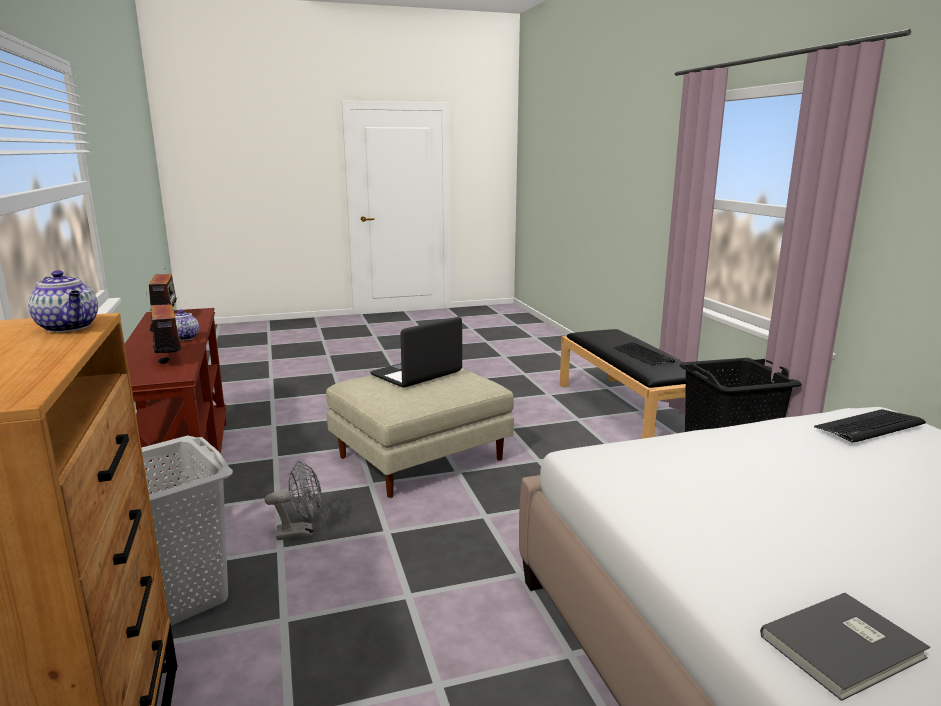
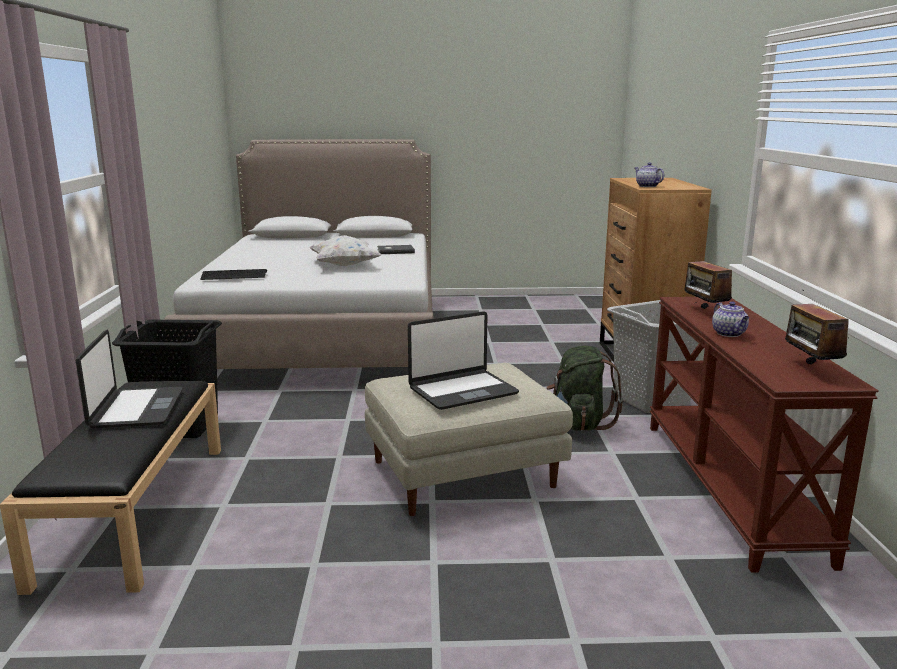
camera: 165 degrees left, 0 degrees up
grey fan [265,461,322,540] -> green backpack [547,346,623,431]
keyboard [613,342,675,366] -> laptop [76,330,183,428]
none -> white pillow [309,235,381,266]

